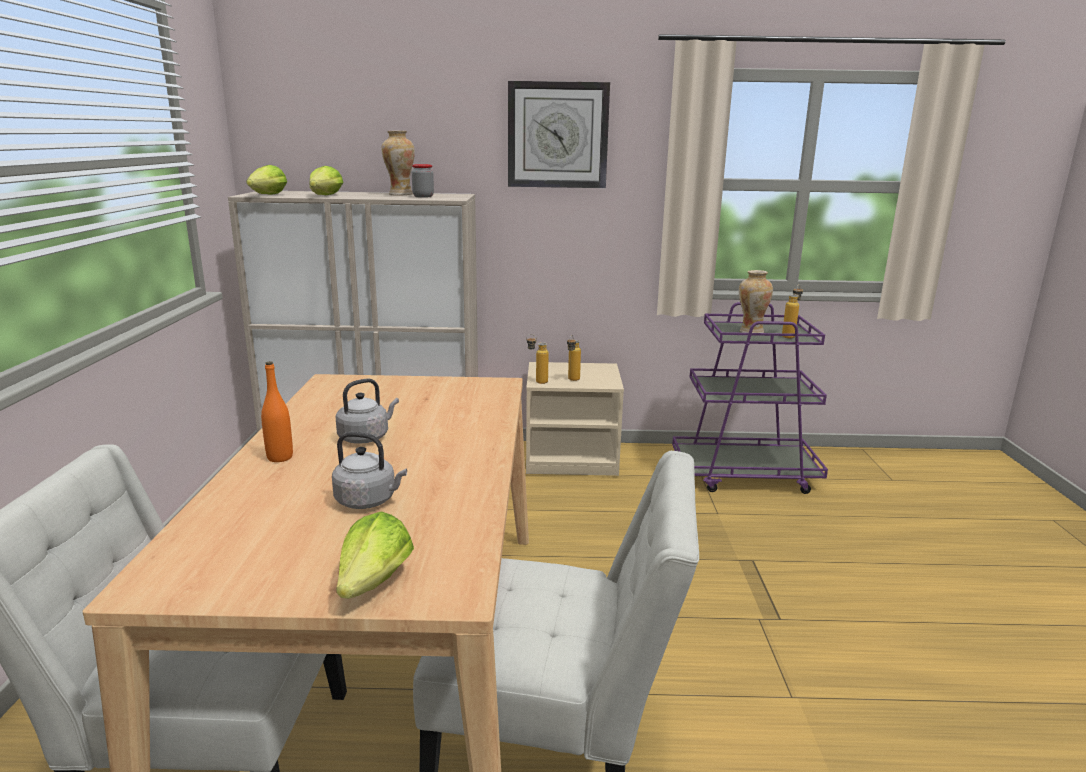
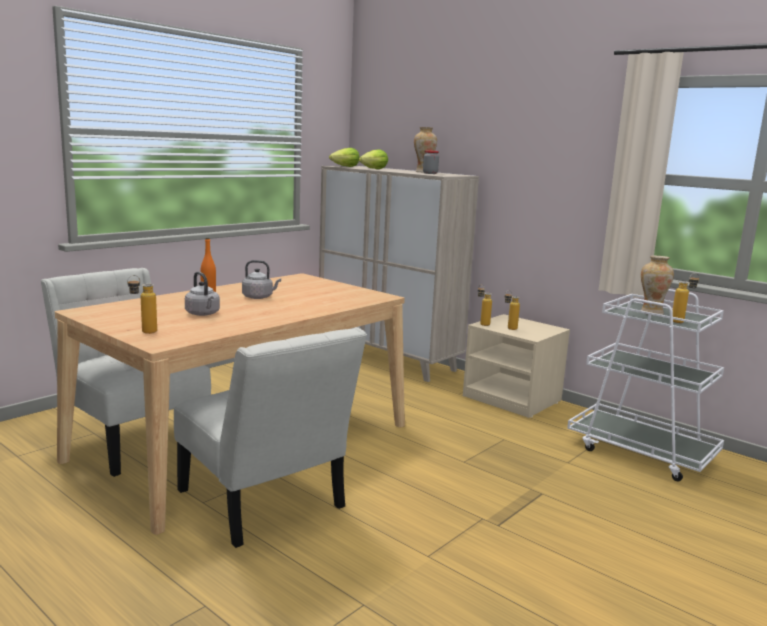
camera: 40 degrees right, 5 degrees down
lettuce [336,511,414,599] -> bottle [127,275,157,334]
wall clock [508,81,610,188] -> none
purple cart [672,302,828,494] -> white cart [567,289,724,481]

